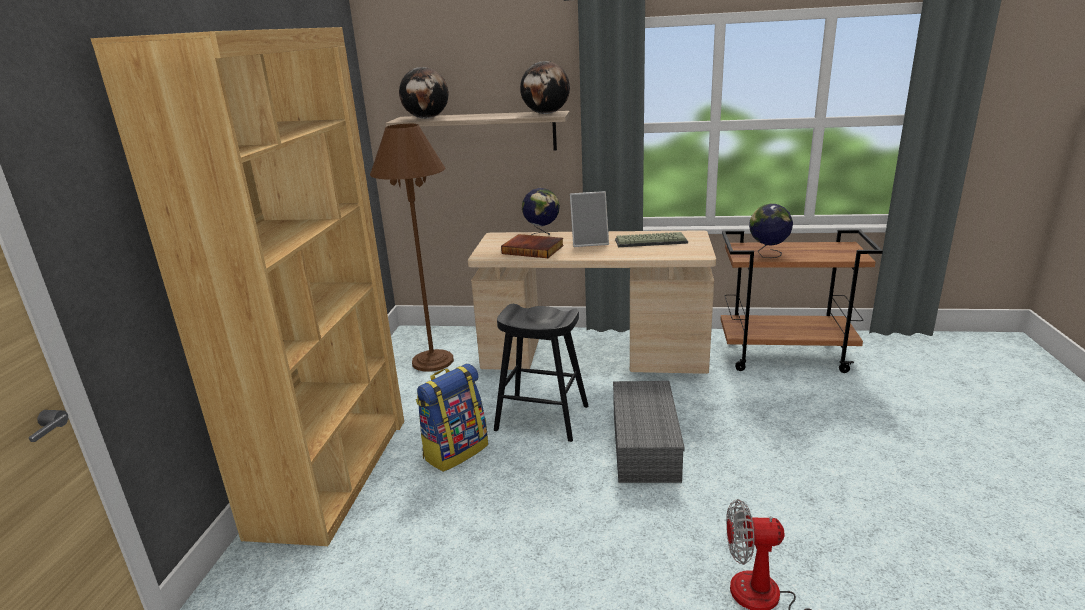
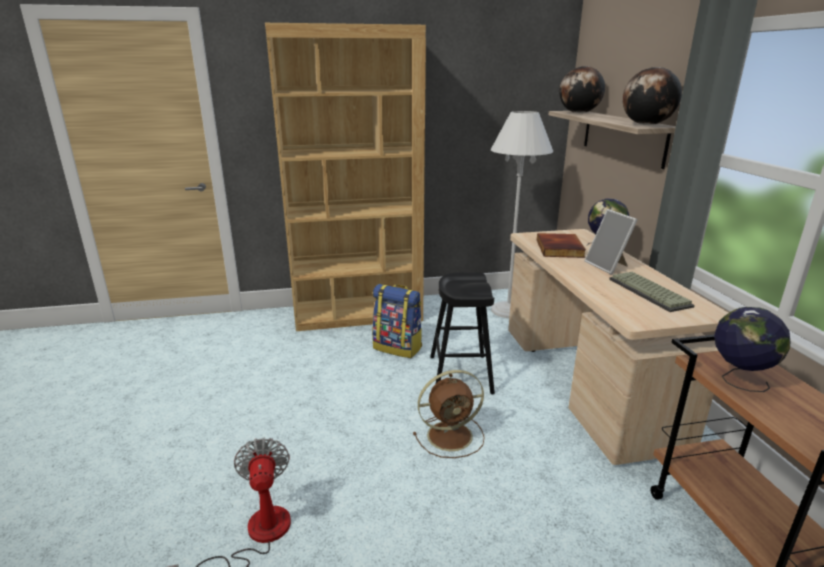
camera: 70 degrees right, 0 degrees up
brown floor lamp [370,124,454,372] -> white floor lamp [491,111,554,318]
grey storage box [613,381,685,483] -> brown fan [413,370,485,458]

